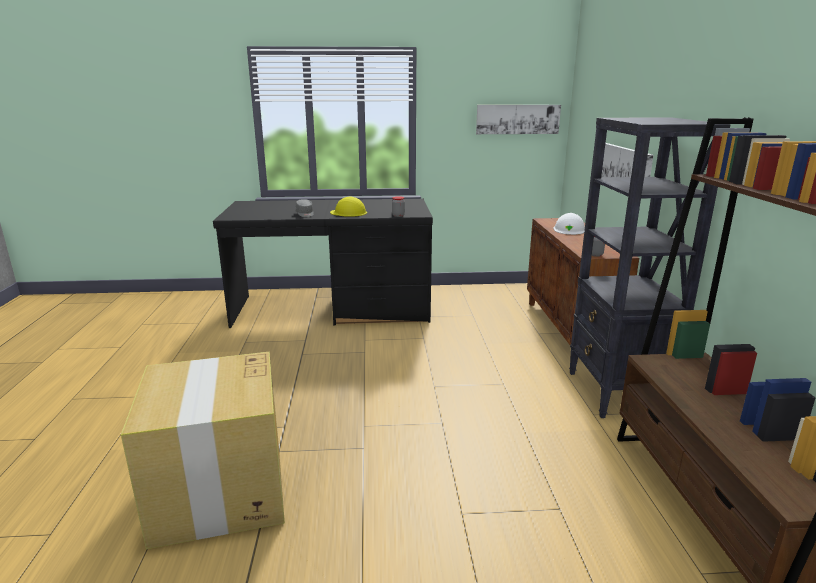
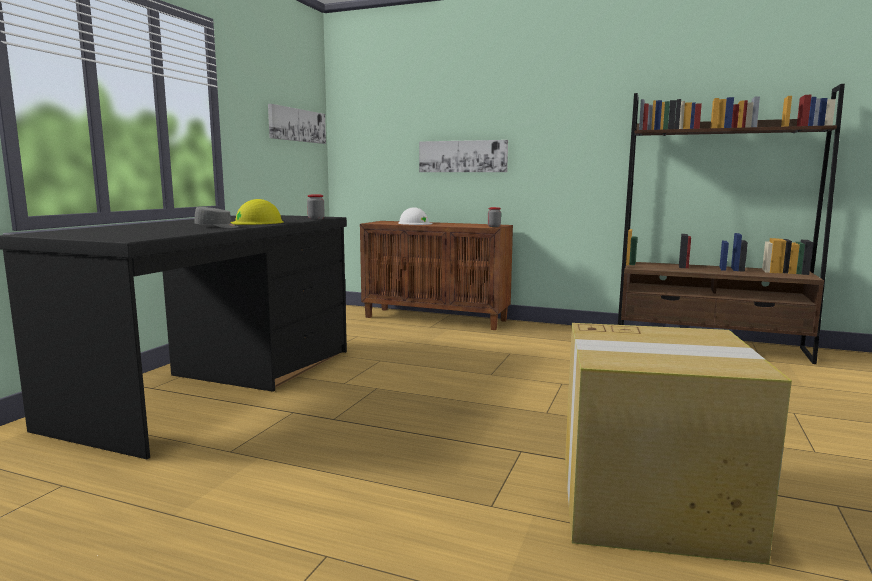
camera: 65 degrees left, 10 degrees down
black bookcase [569,117,731,418] -> none

